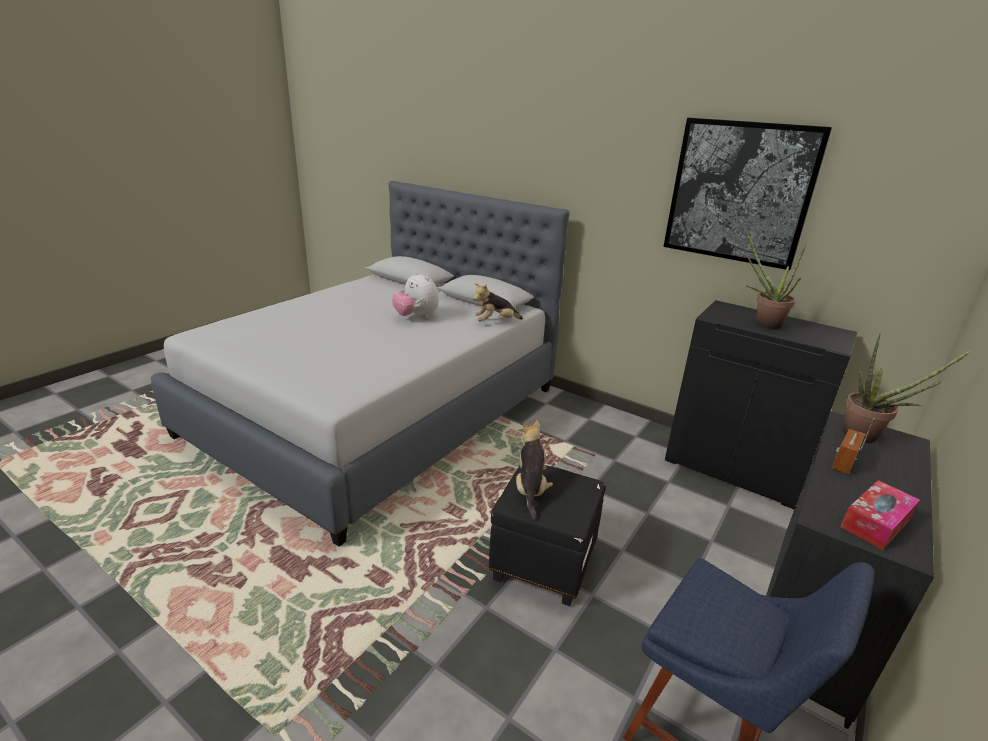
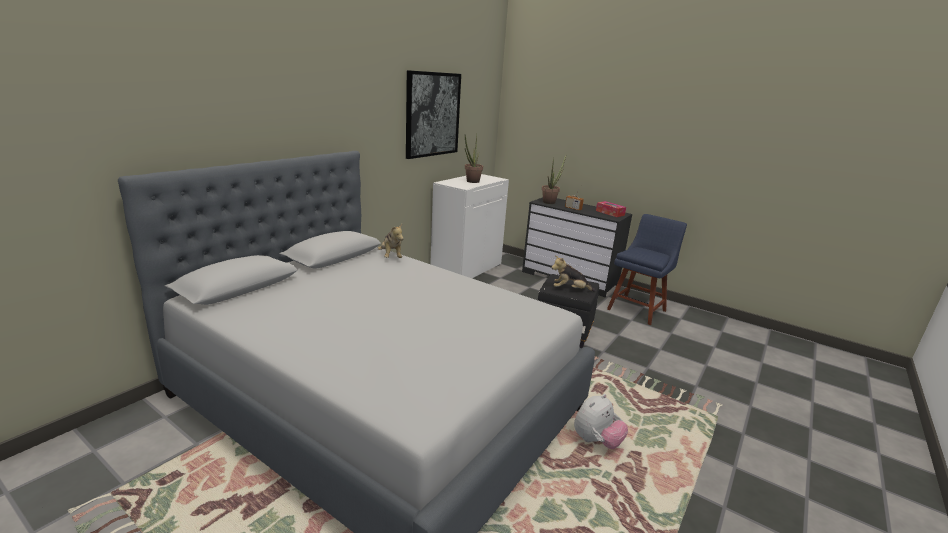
camera: 90 degrees left, 5 degrees down
plush toy [392,271,439,318] -> plush toy moved to [574,394,628,449]
black cabinet [665,300,857,509] -> white cabinet [430,174,509,278]

